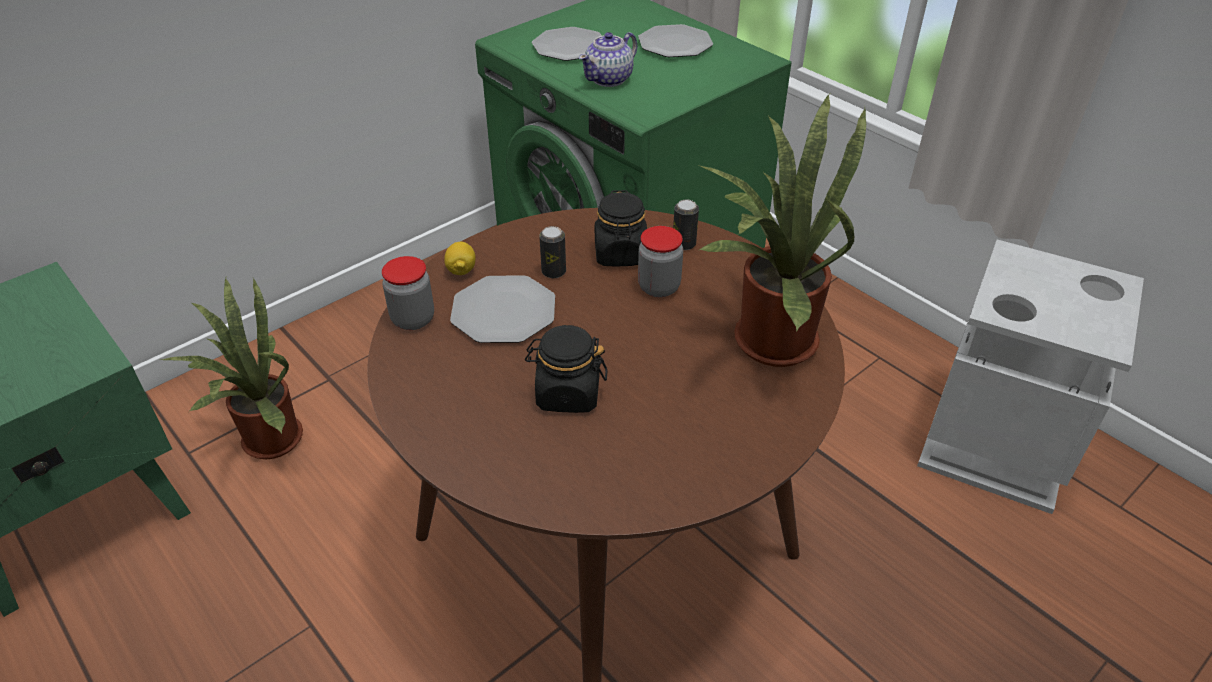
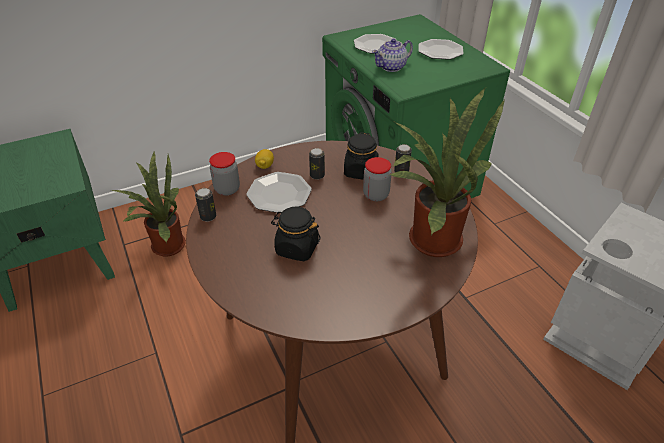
camera: 15 degrees right, 0 degrees up
none -> can [195,188,216,222]

